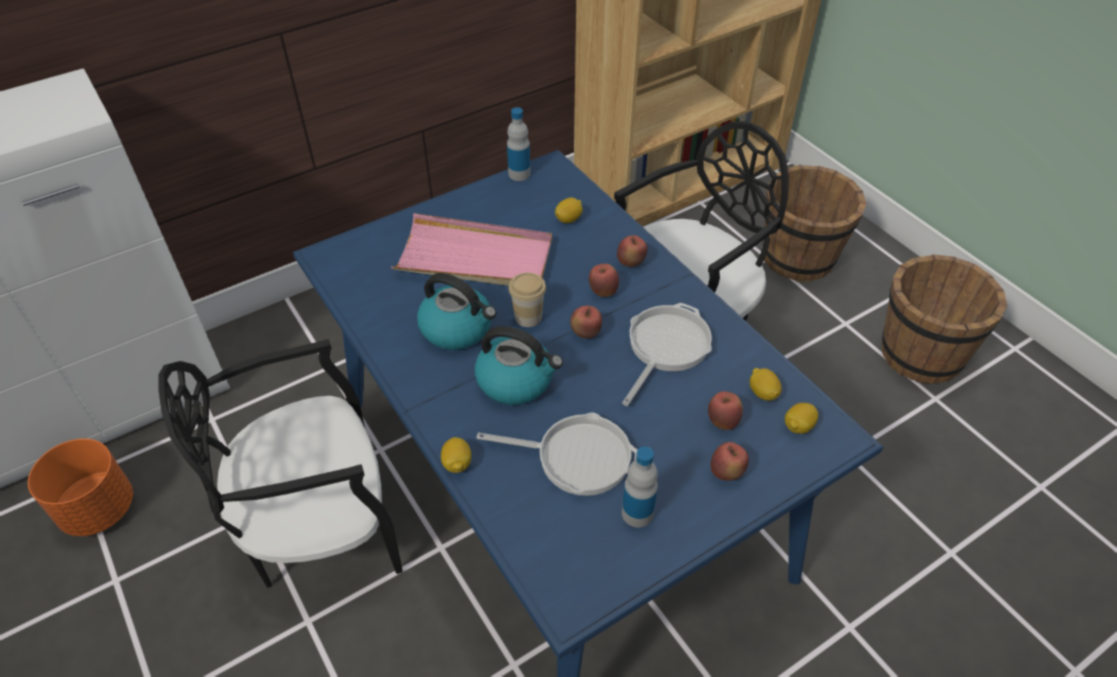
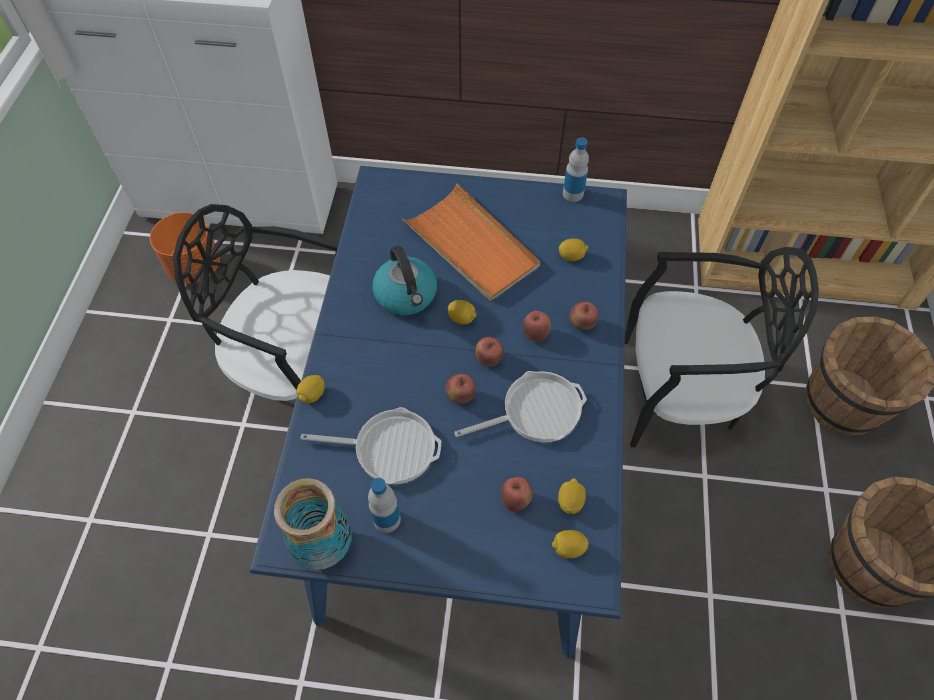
camera: 40 degrees right, 10 degrees up
pink tray [391,213,552,286] -> orange tray [401,183,540,301]
kettle [475,326,563,405] -> none
frying pan [477,413,637,496] -> frying pan turned 45 degrees counterclockwise [300,407,441,484]
cup [509,272,546,327] -> lemon [448,300,477,325]
apple [711,442,749,481] -> apple moved to [445,374,476,404]
none -> vase [274,478,352,570]

